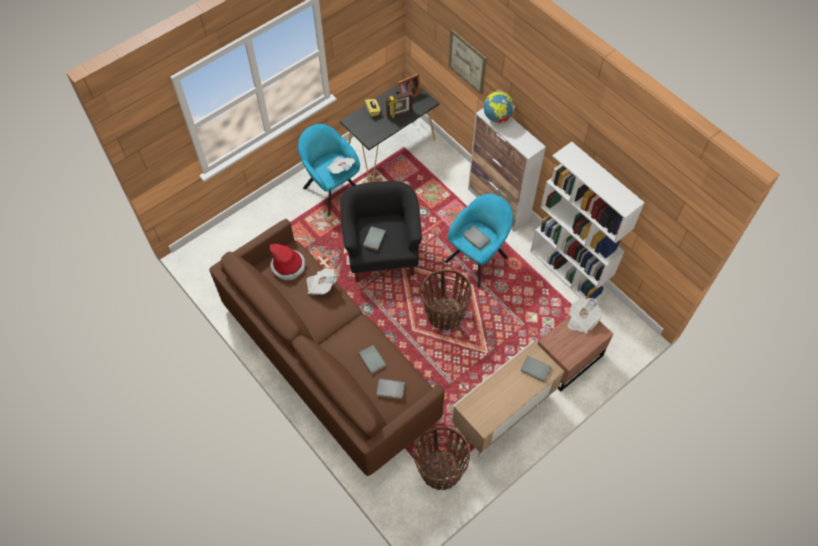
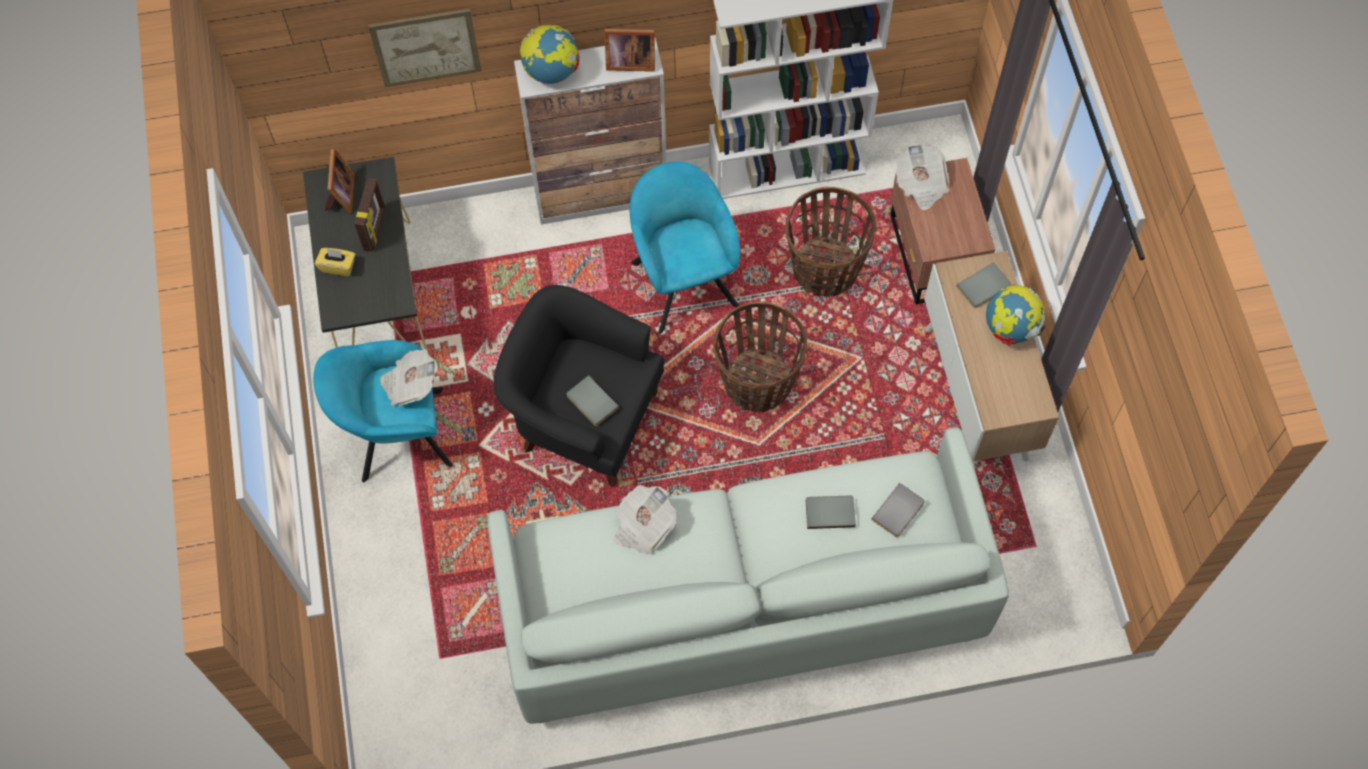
camera: 60 degrees left, 5 degrees up
brown sofa [209,219,444,476] -> white sofa [488,427,1009,724]
hat [270,244,306,280] -> none
basket [414,427,470,490] -> basket moved to [785,187,877,297]
grey book [463,225,491,250] -> none
none -> picture frame [604,29,655,72]
none -> globe [986,285,1045,346]

